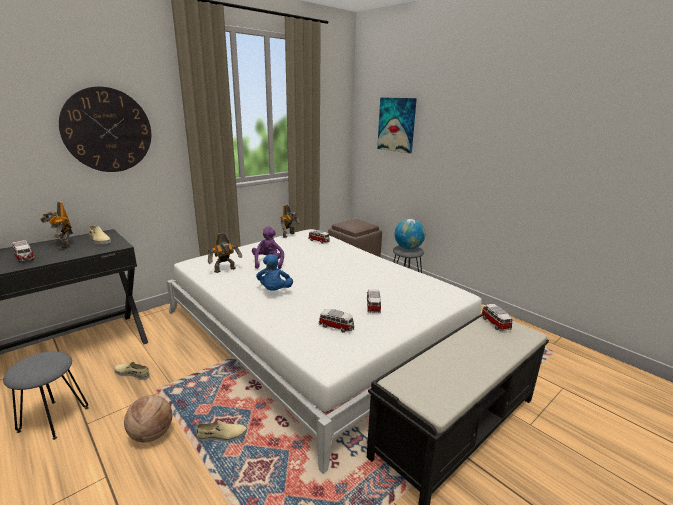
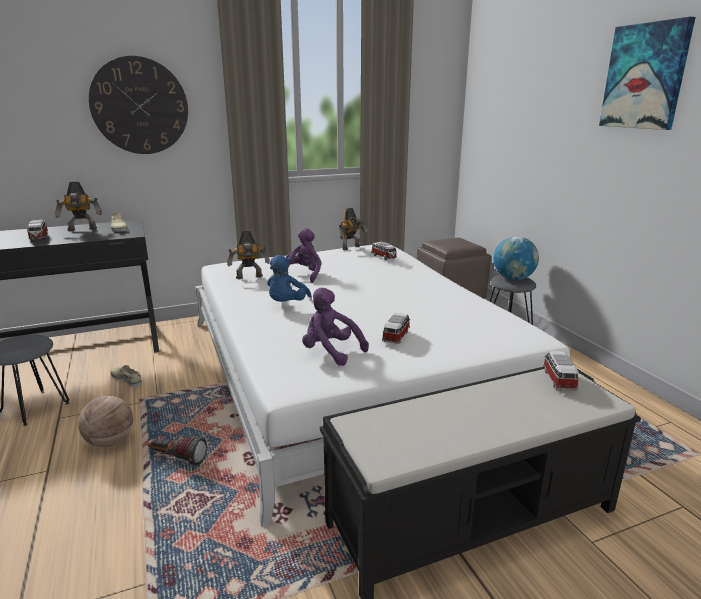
camera: 20 degrees right, 0 degrees up
toy robot [40,202,73,248] -> toy robot turned 90 degrees counterclockwise [55,182,102,231]
beige shoe [196,420,247,441] -> flashlight [148,437,207,466]
toy car [319,309,354,333] -> purple plush toy [302,288,369,366]
picture [377,97,417,153] -> picture moved to [599,17,696,130]

